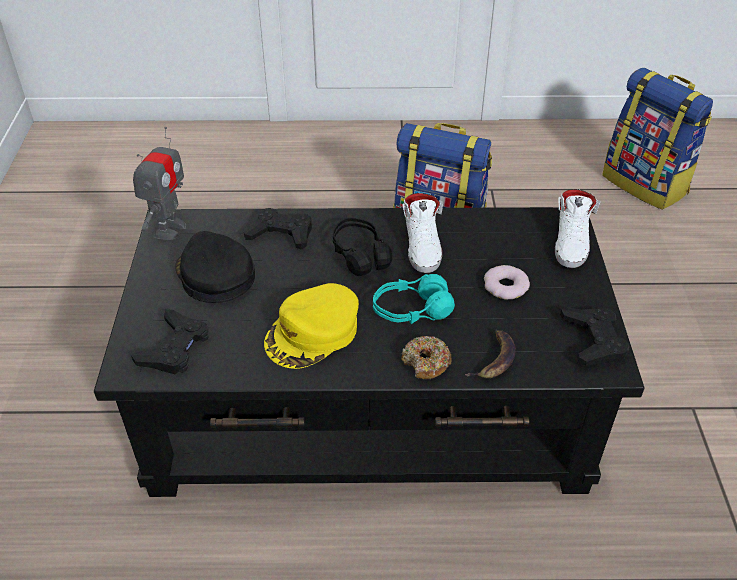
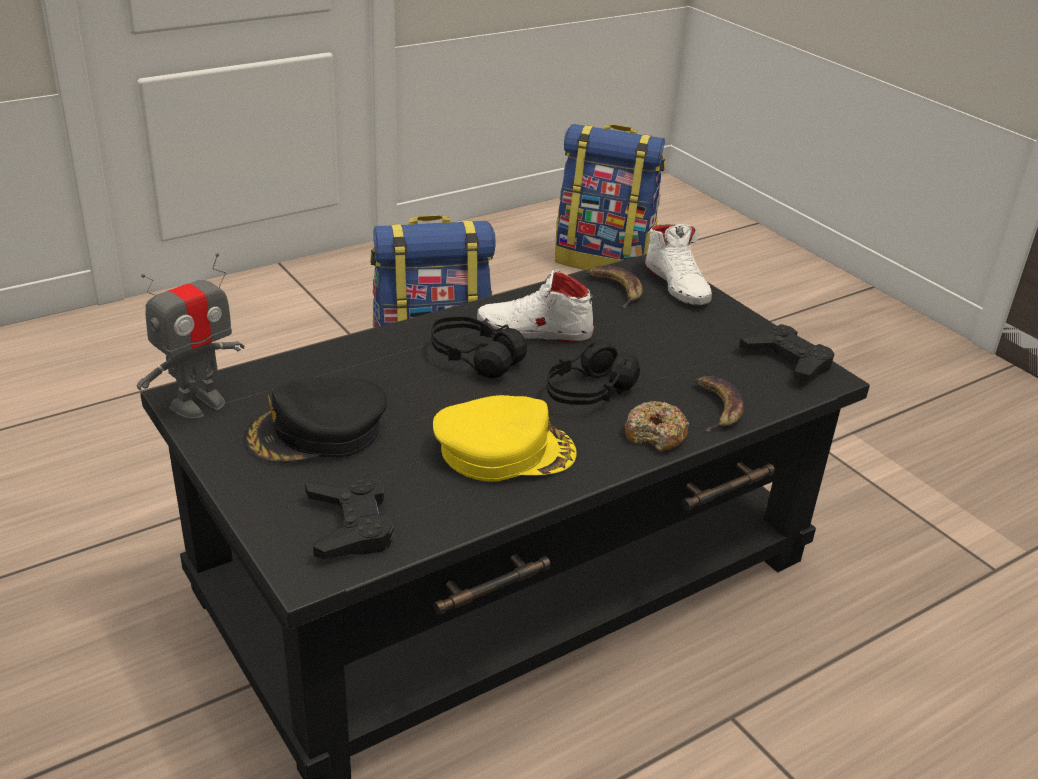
camera: 35 degrees left, 10 degrees down
toy robot [133,127,186,240] -> toy robot turned 60 degrees clockwise [136,253,244,419]
black cap [175,231,255,303] -> black cap turned 45 degrees counterclockwise [243,378,387,462]
black game controller [244,208,312,250] -> none
yellow cap [264,283,359,369] -> yellow cap turned 105 degrees counterclockwise [433,395,577,482]
turquoise headphones [373,274,455,324] -> black headphones [547,341,640,405]
white shoe [403,193,443,273] -> white shoe turned 135 degrees clockwise [477,269,594,342]
donut [484,265,530,300] -> none
none -> banana [586,265,643,308]

